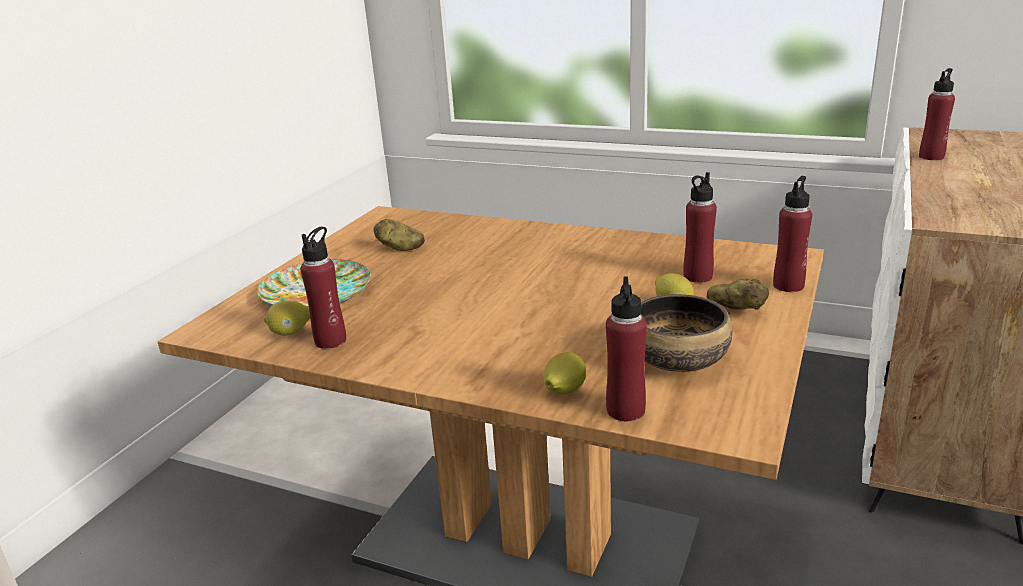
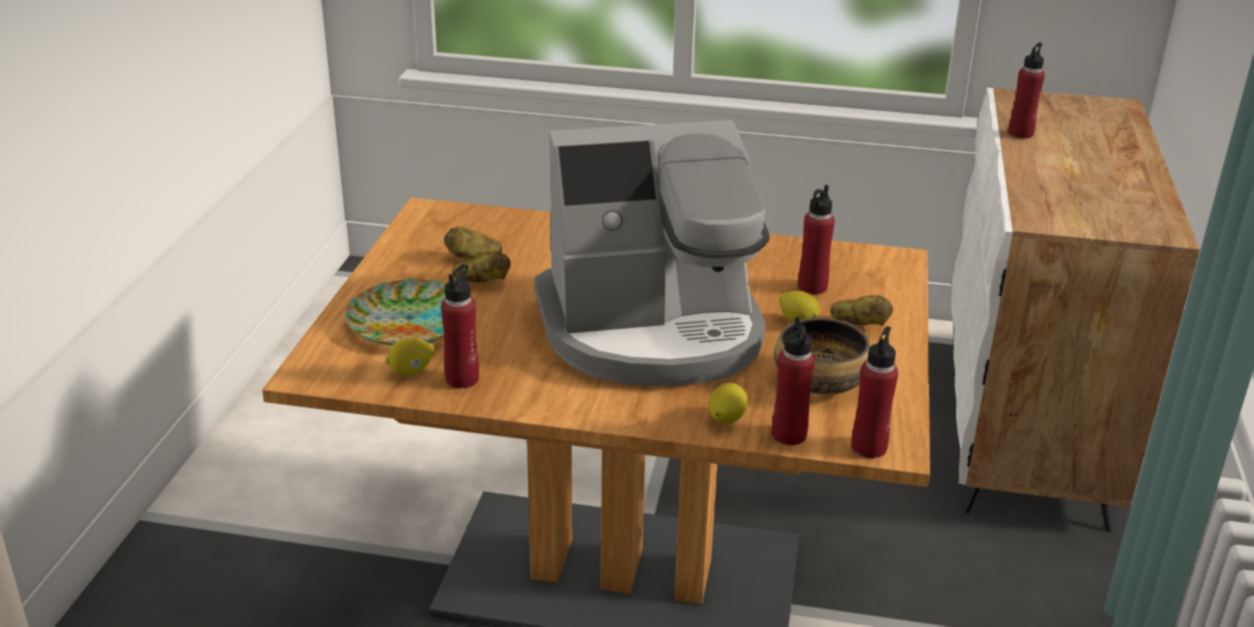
camera: 15 degrees left, 5 degrees up
red bottle [773,176,812,292] -> red bottle moved to [851,326,898,458]
none -> potato [452,251,511,283]
none -> coffee machine [534,120,770,387]

